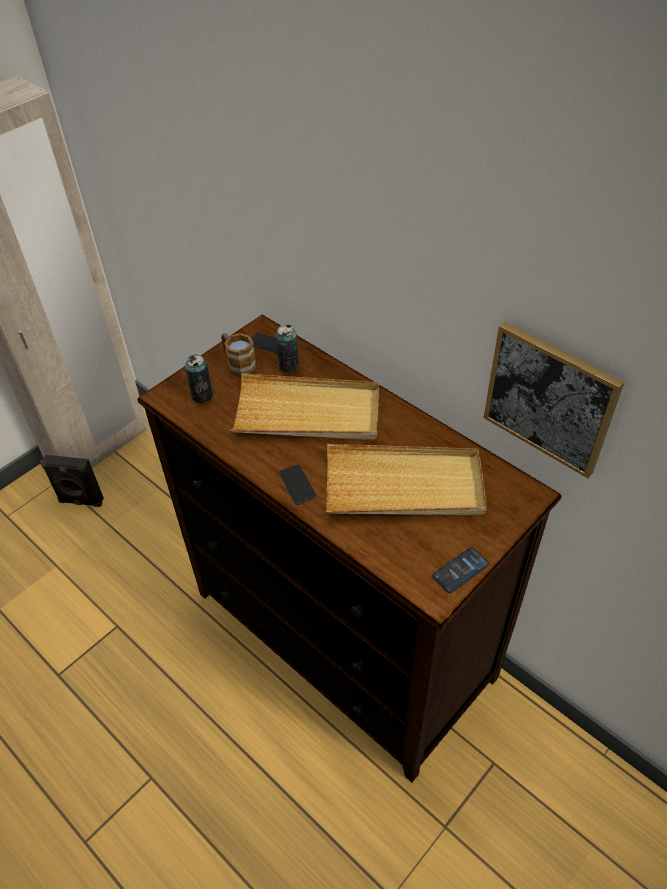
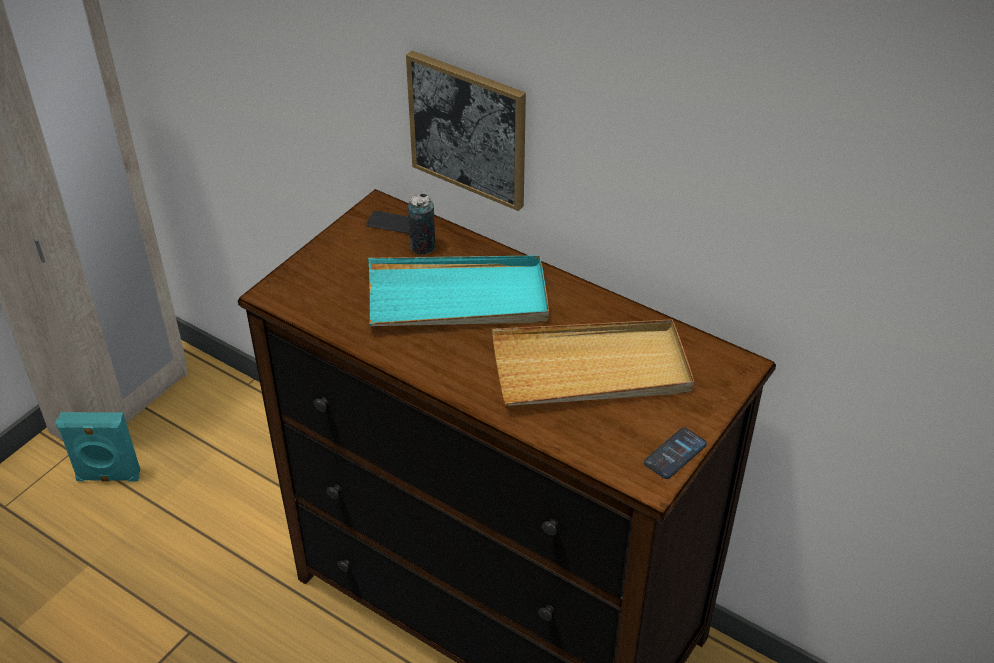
camera: 10 degrees left, 5 degrees down
black speaker [40,455,104,507] -> turquoise speaker [56,412,140,482]
can [185,355,213,403] -> none
mug [221,333,257,376] -> none
beige tray [230,373,379,440] -> turquoise tray [368,255,549,326]
phone [279,465,317,505] -> none
picture [484,322,624,478] -> picture moved to [406,51,526,211]

